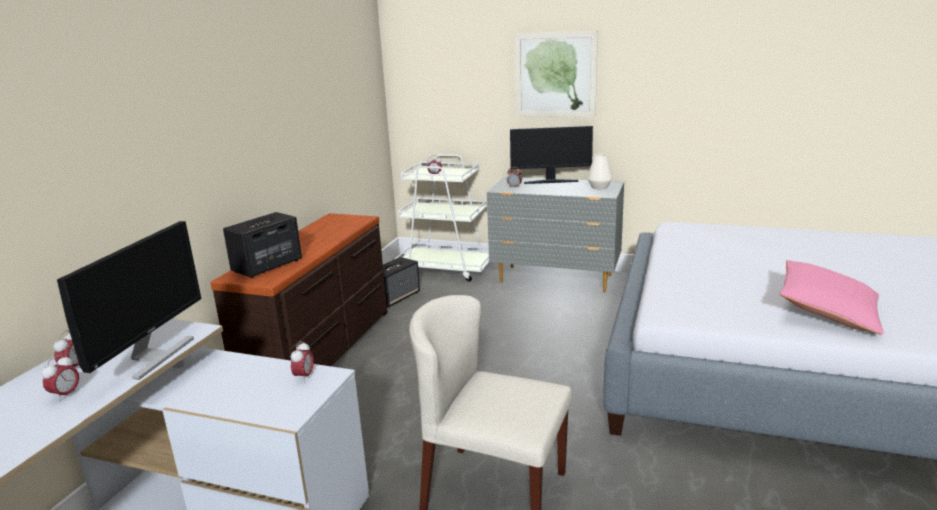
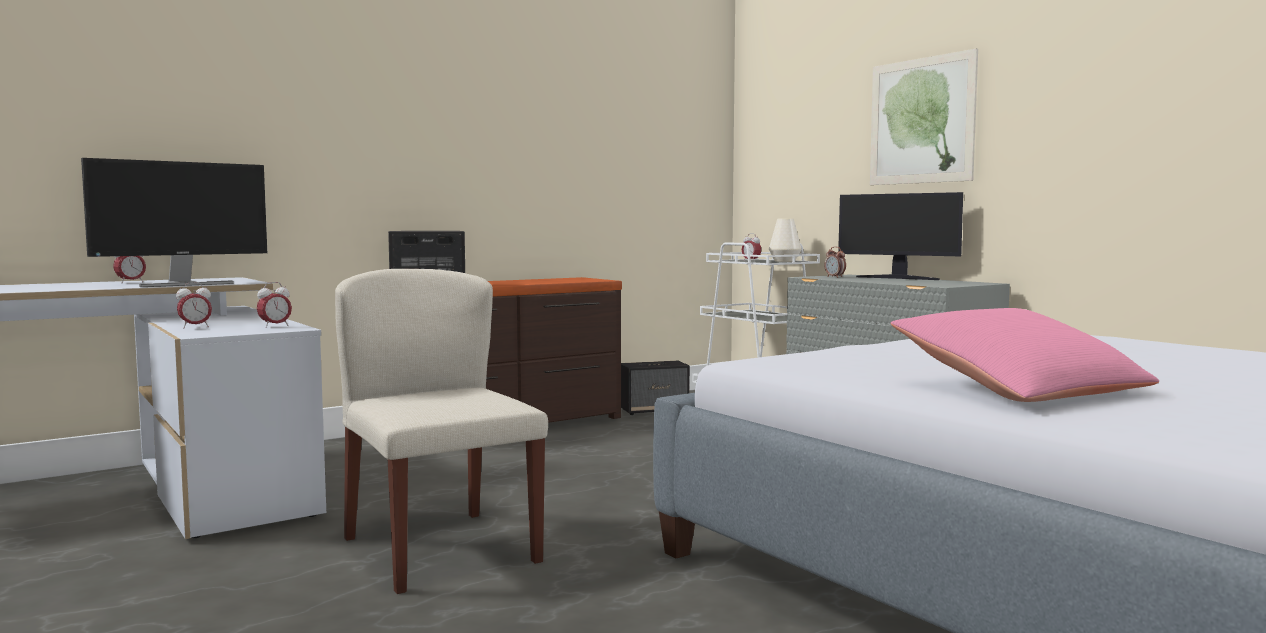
camera: 35 degrees right, 15 degrees down
alarm clock [42,355,79,402] -> alarm clock moved to [176,282,212,328]
white vase [587,154,613,189] -> white vase moved to [769,219,801,262]

